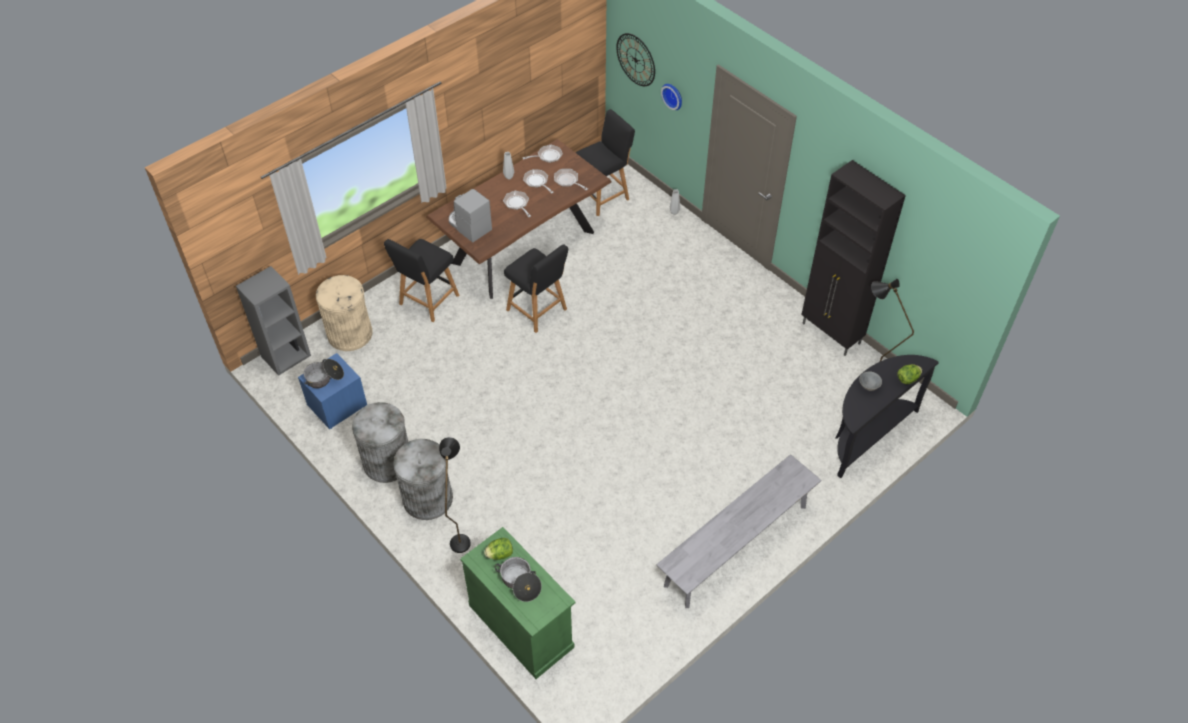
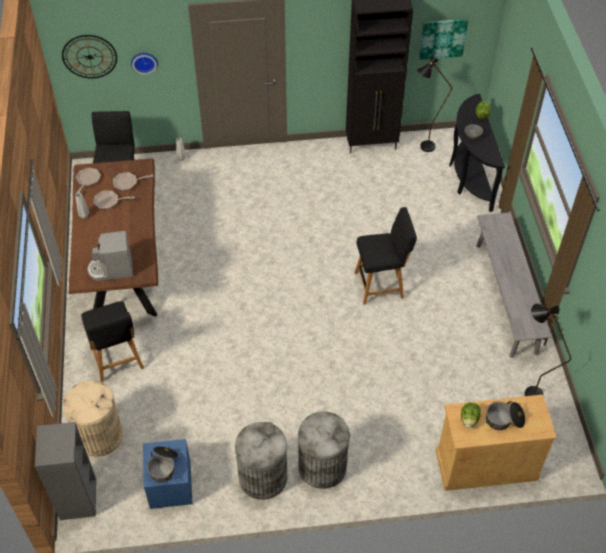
camera: 55 degrees left, 0 degrees up
black floor lamp [439,437,471,553] -> black floor lamp moved to [525,303,571,396]
green cabinet [460,527,575,679] -> beige cabinet [436,394,557,491]
frying pan [503,191,531,217] -> none
black chair [504,244,568,333] -> black chair moved to [354,207,417,304]
none -> picture [419,19,468,60]

